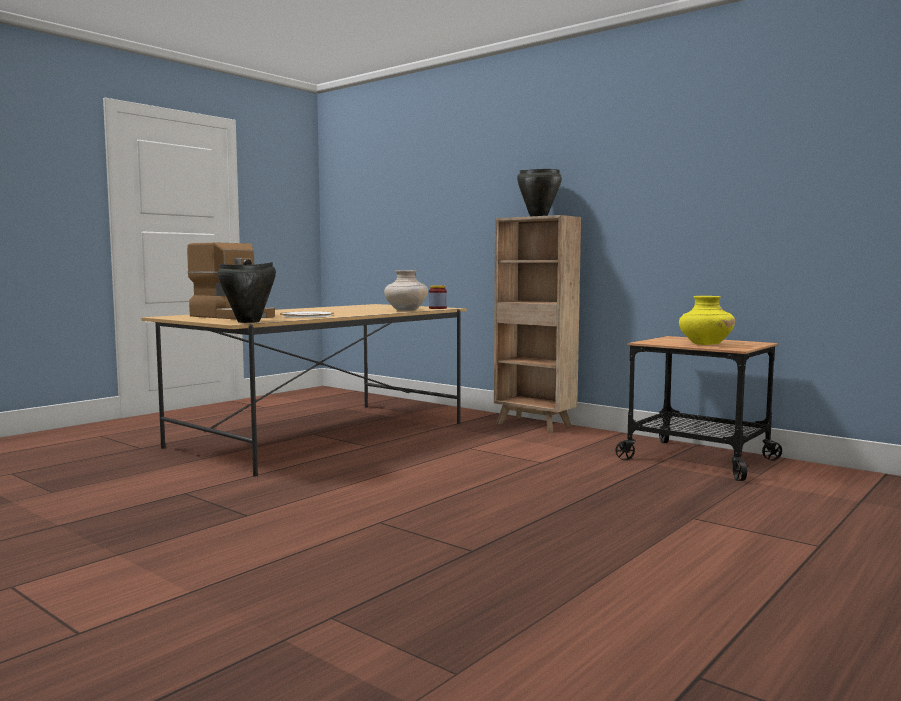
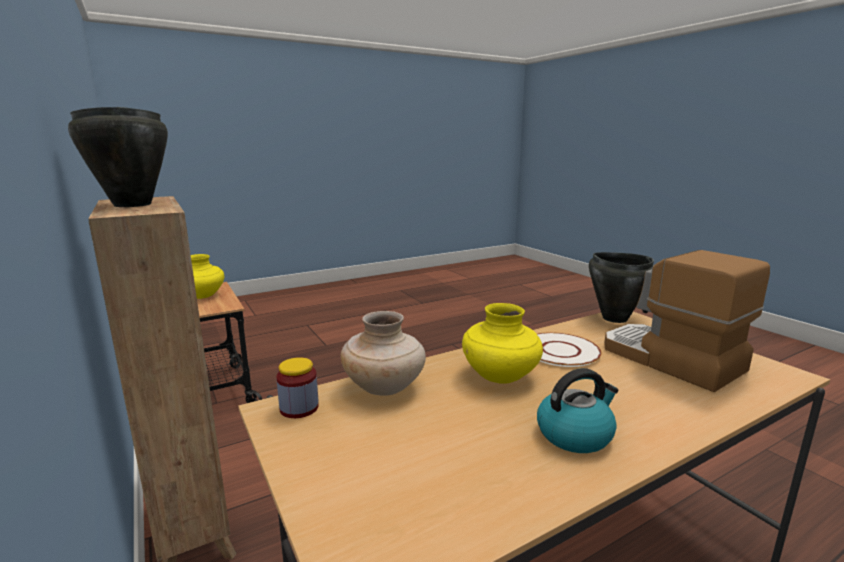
camera: 160 degrees left, 10 degrees up
none -> yellow vase [462,303,543,384]
none -> kettle [537,368,619,453]

